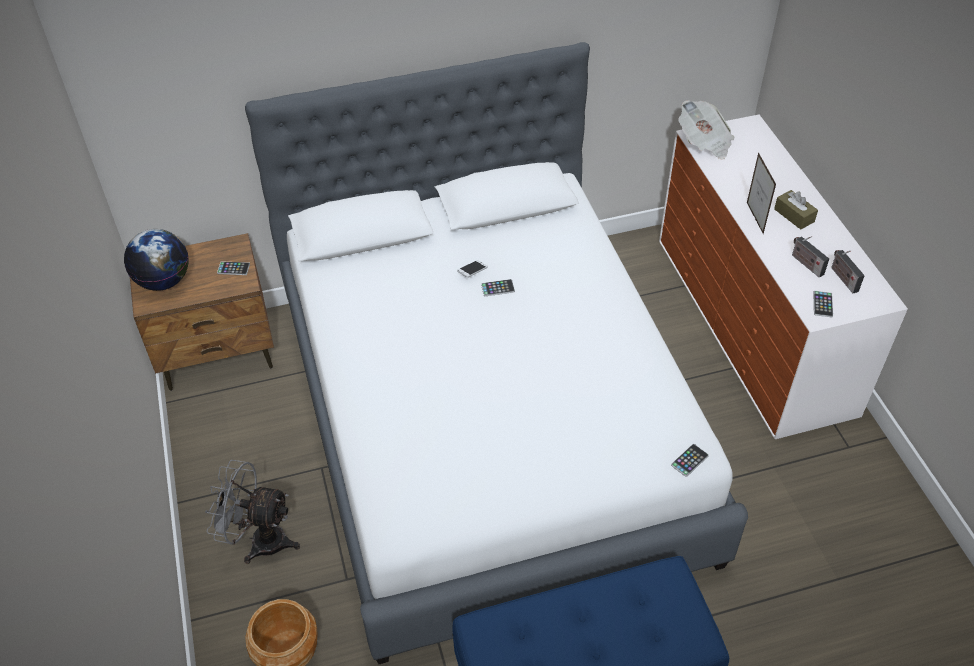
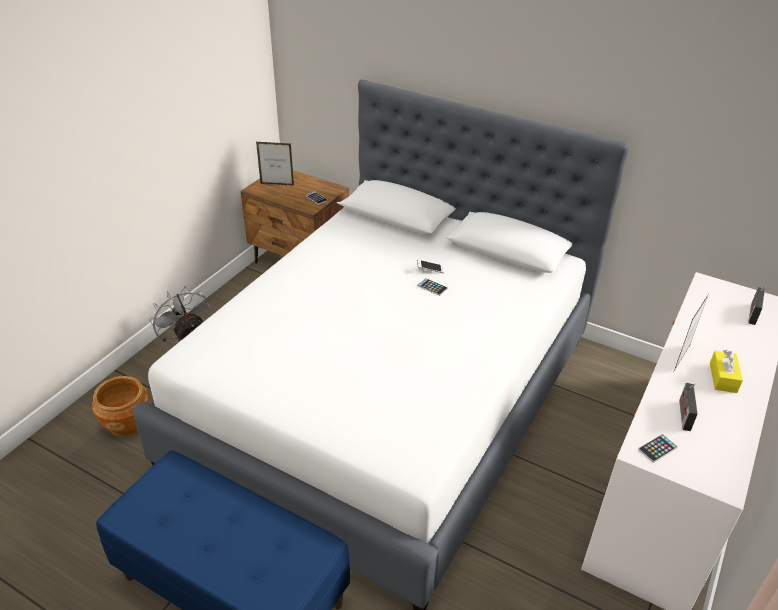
camera: 45 degrees right, 10 degrees down
globe [124,229,189,291] -> picture frame [256,142,294,186]
phone [671,444,709,477] -> none
newspaper [678,100,735,159] -> none
brown tissue box [774,190,818,230] -> yellow tissue box [710,350,743,393]
radio [831,250,865,293] -> radio moved to [748,285,765,325]

